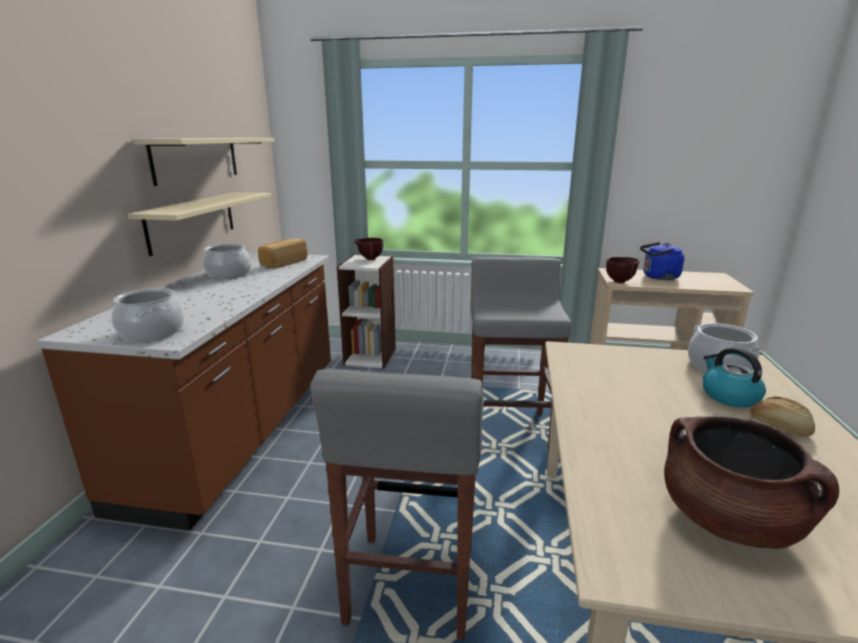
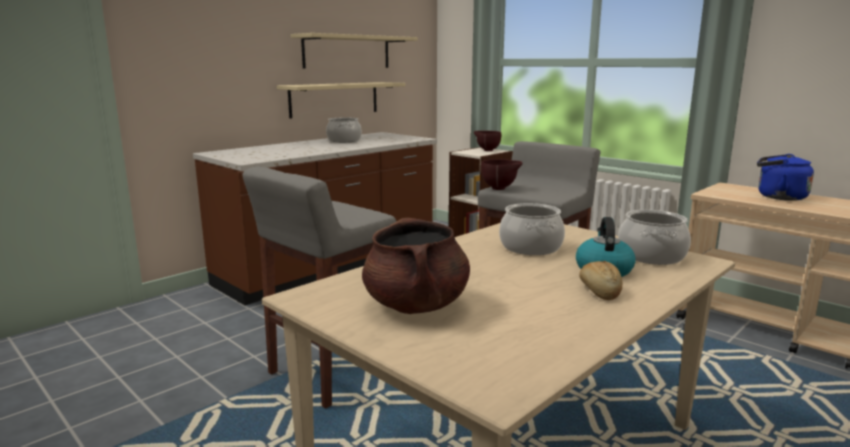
camera: 35 degrees right, 5 degrees down
cooking pot [111,288,184,342] -> cooking pot moved to [499,203,565,255]
bread [258,239,308,269] -> none
brown bowl [606,257,639,283] -> brown bowl moved to [481,159,522,190]

